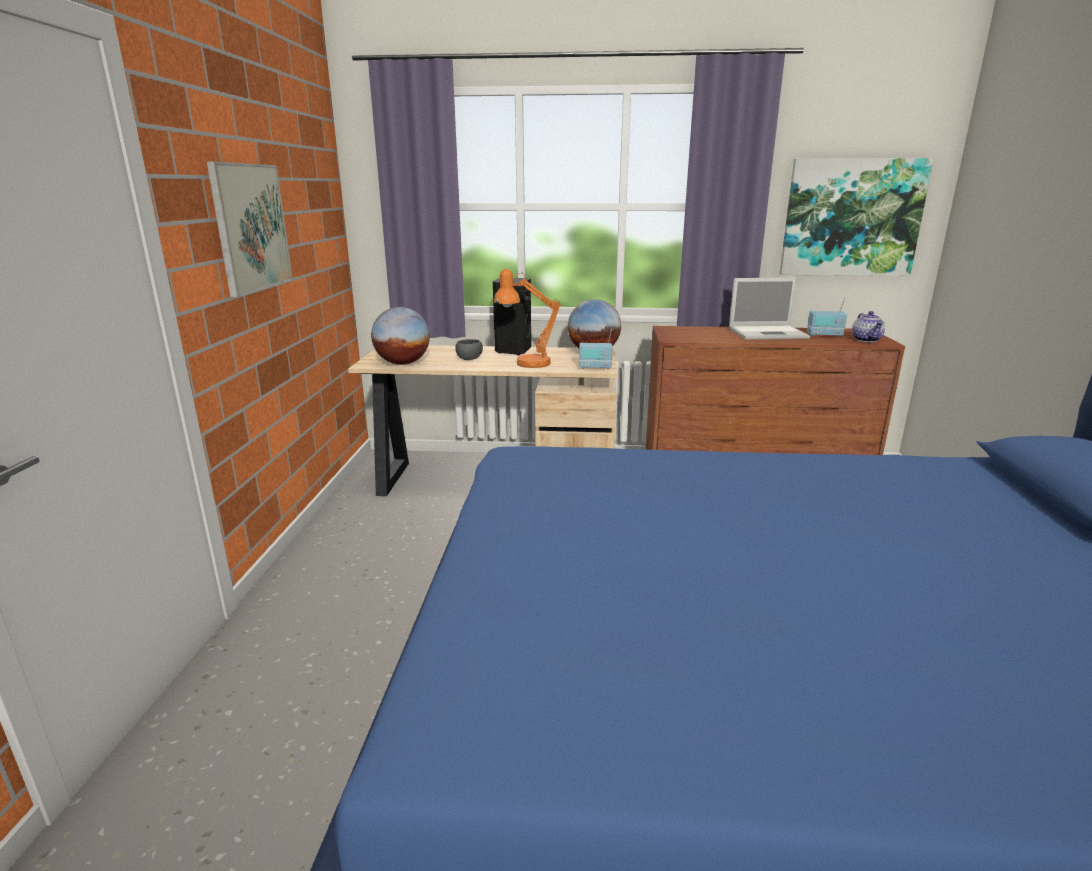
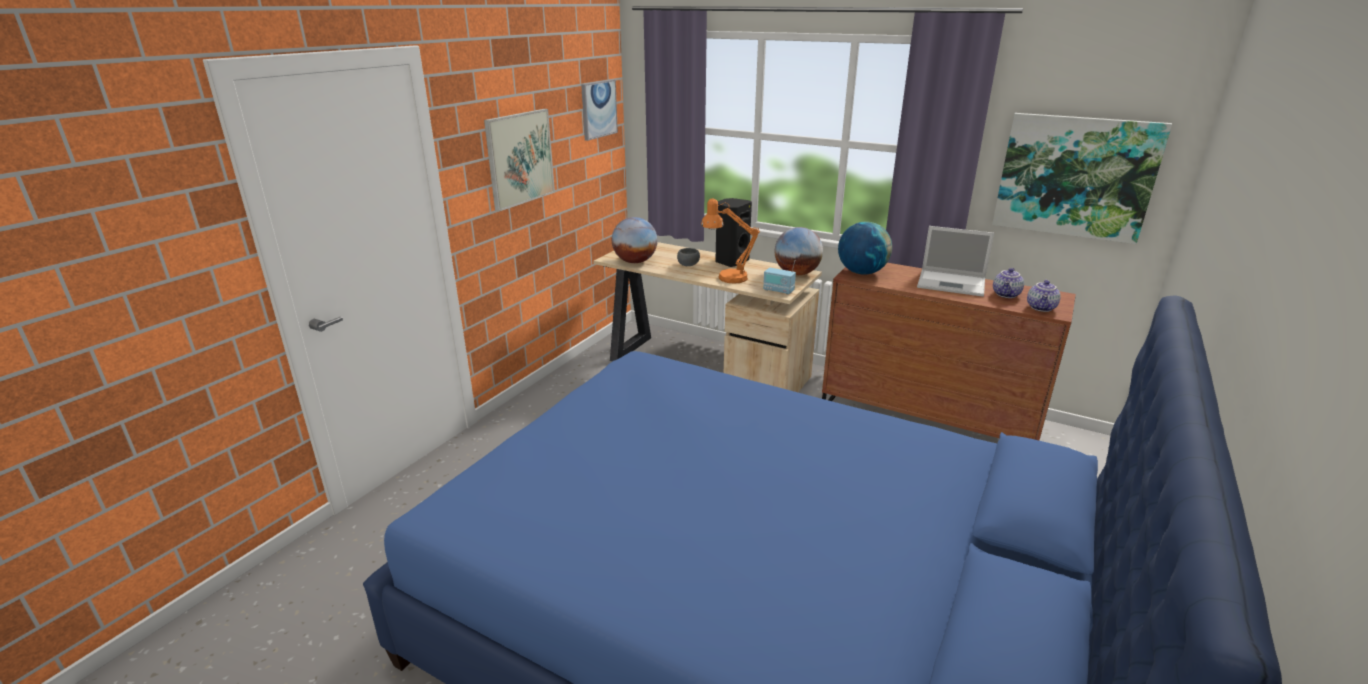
camera: 25 degrees right, 5 degrees up
radio [807,297,847,337] -> teapot [993,268,1024,298]
none -> picture [581,79,618,141]
none -> globe [838,222,892,275]

